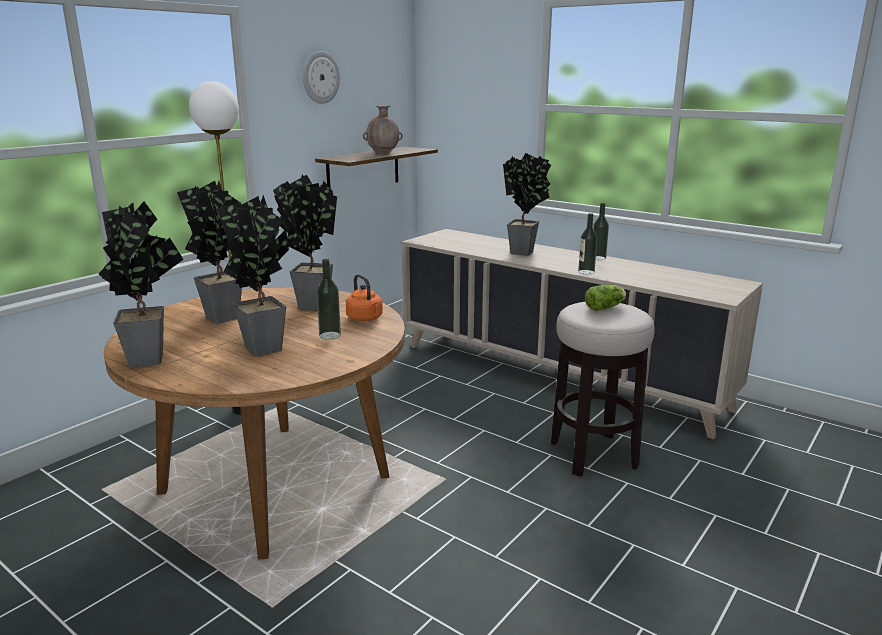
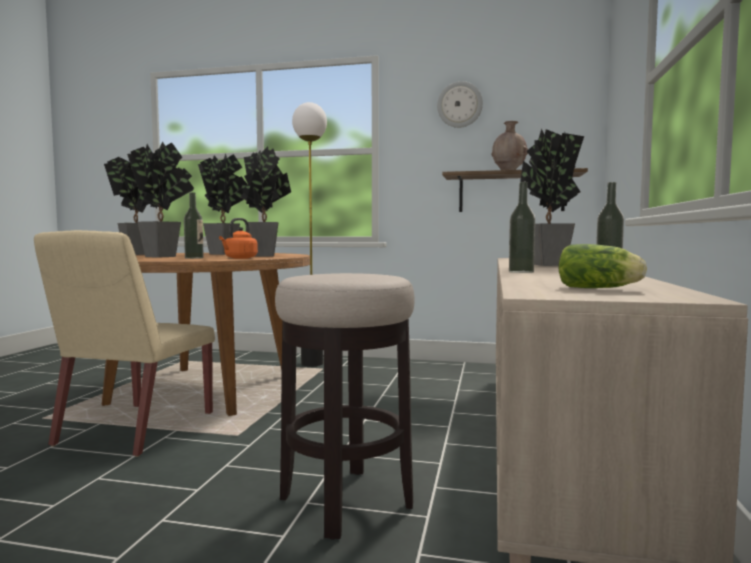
camera: 65 degrees right, 15 degrees down
lettuce [585,285,626,311] -> lettuce moved to [558,244,647,288]
none -> beige chair [34,230,215,457]

